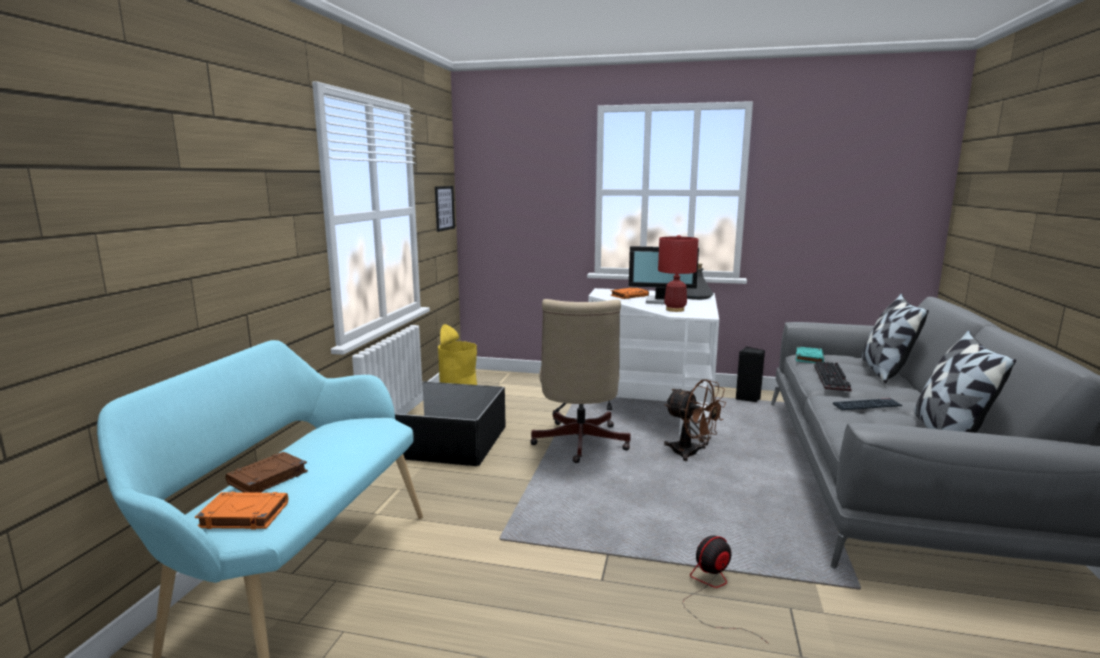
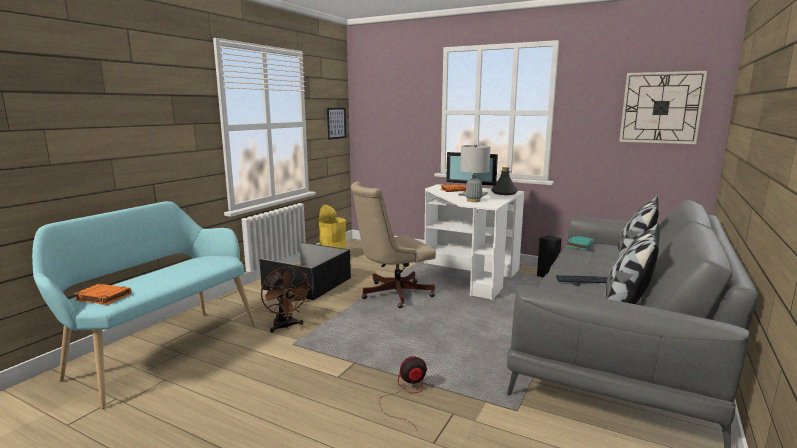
camera: 15 degrees right, 0 degrees up
brown book [226,452,308,493] -> none
beige office chair [530,299,631,463] -> beige office chair turned 45 degrees clockwise [351,181,436,308]
red table lamp [658,235,699,312] -> grey table lamp [460,144,491,202]
brown fan [664,379,726,461] -> brown fan moved to [261,266,312,333]
keyboard [814,361,852,392] -> none
none -> wall clock [619,71,707,144]

